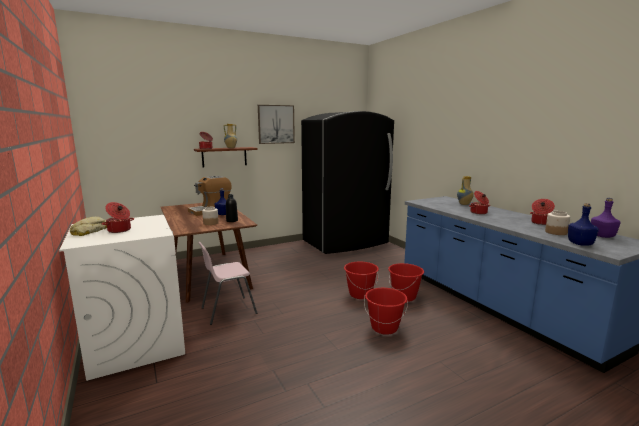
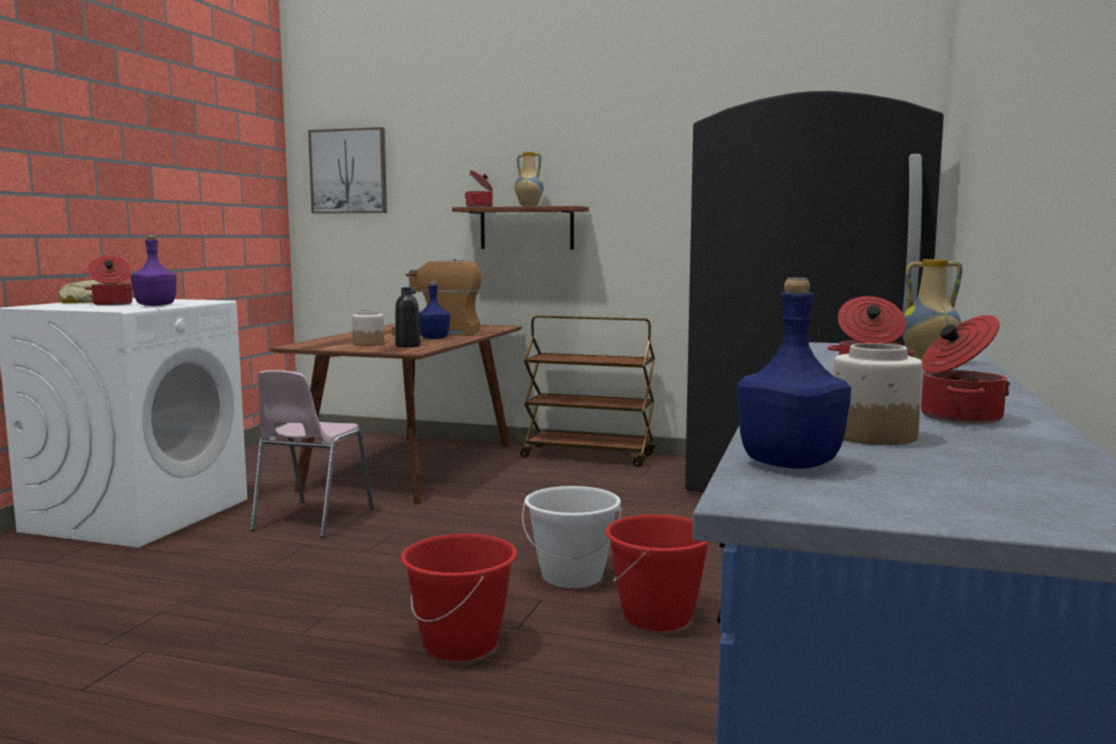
camera: 45 degrees right, 5 degrees down
pink chair [198,242,257,325] -> pink chair turned 90 degrees counterclockwise [250,370,374,538]
picture [258,105,295,144] -> picture moved to [308,127,387,214]
red bucket [344,262,379,299] -> white bucket [522,486,622,588]
purple bottle [591,198,621,238] -> purple bottle moved to [131,234,177,306]
none -> brown cart [520,315,655,467]

